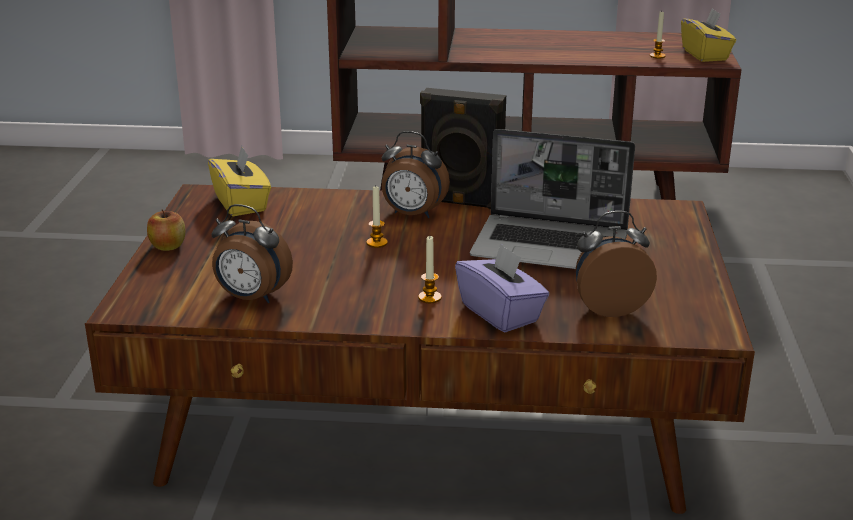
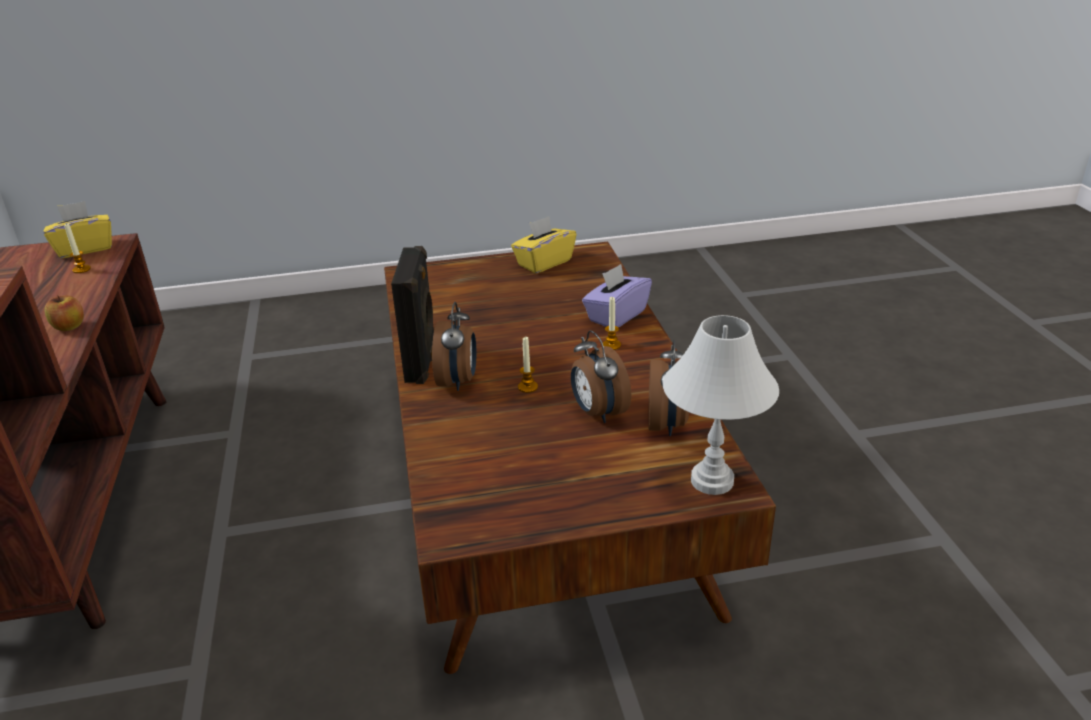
camera: 105 degrees left, 5 degrees up
apple [147,209,185,251] -> apple moved to [45,295,84,331]
yellow tissue box [208,146,271,216] -> yellow tissue box moved to [511,216,576,273]
laptop [470,129,635,269] -> none
alarm clock [576,211,657,317] -> alarm clock moved to [571,330,631,423]
none -> white table lamp [663,315,779,495]

